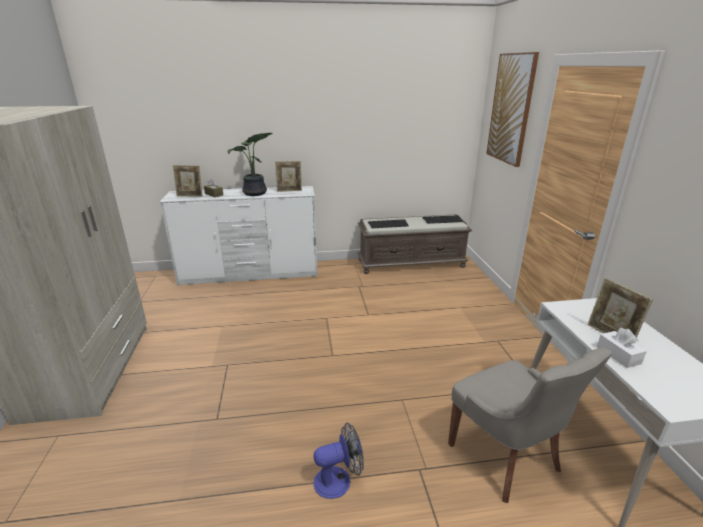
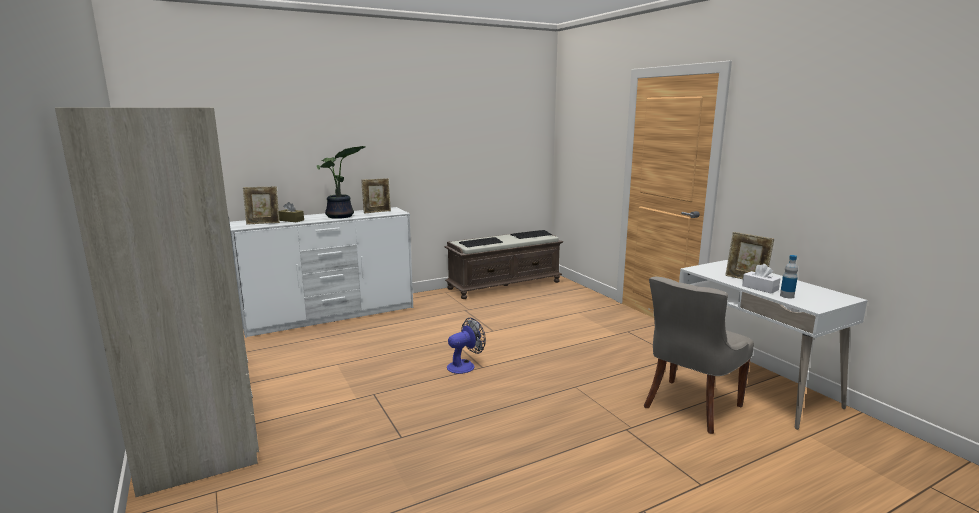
camera: 20 degrees left, 10 degrees down
fan [313,423,364,499] -> fan moved to [447,318,486,374]
grey chair [448,348,613,503] -> grey chair turned 90 degrees clockwise [644,277,754,434]
picture [486,52,539,167] -> none
none -> bottle [780,255,798,298]

